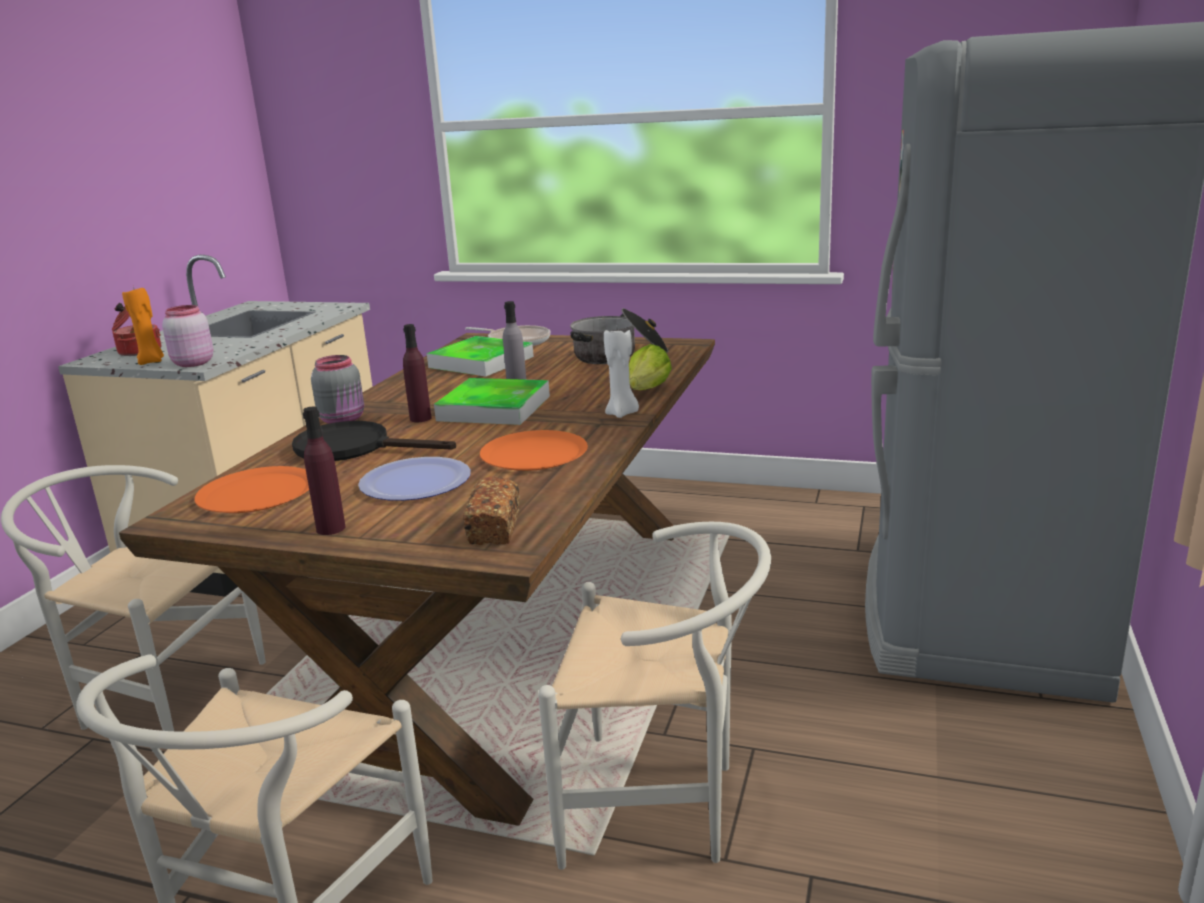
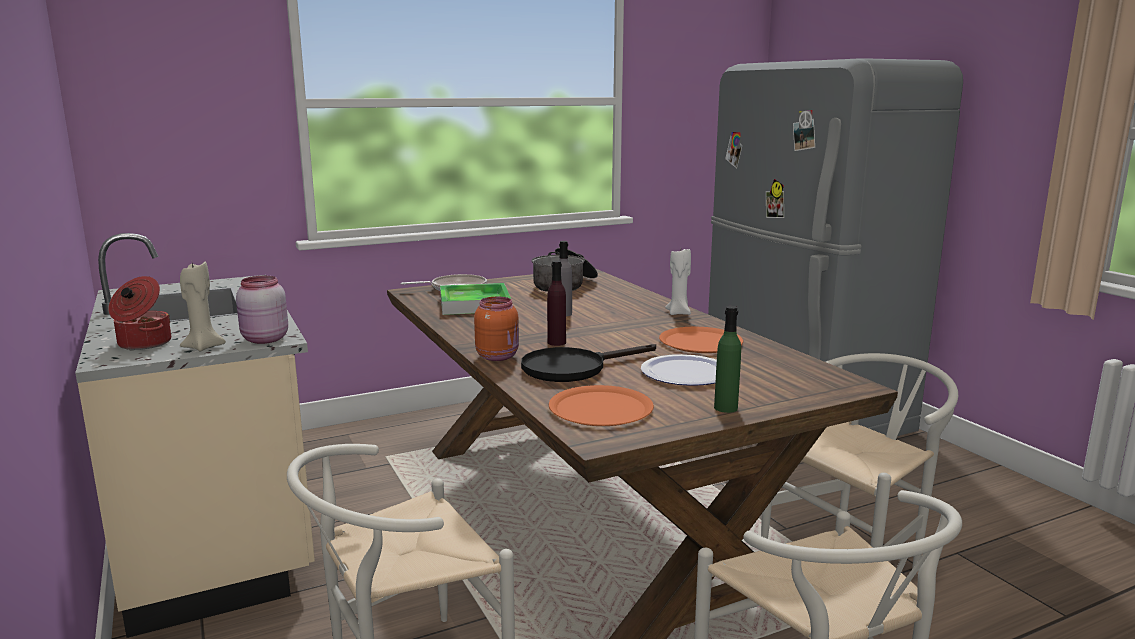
camera: 45 degrees left, 5 degrees down
orange candle [122,287,164,365] -> beige candle [180,262,226,351]
purple bottle [303,407,345,535] -> green bottle [714,306,741,413]
grey jar [311,355,364,424] -> orange jar [474,297,519,361]
tray [434,378,550,425] -> none
bread [463,476,520,545] -> none
lettuce [629,344,672,390] -> none

